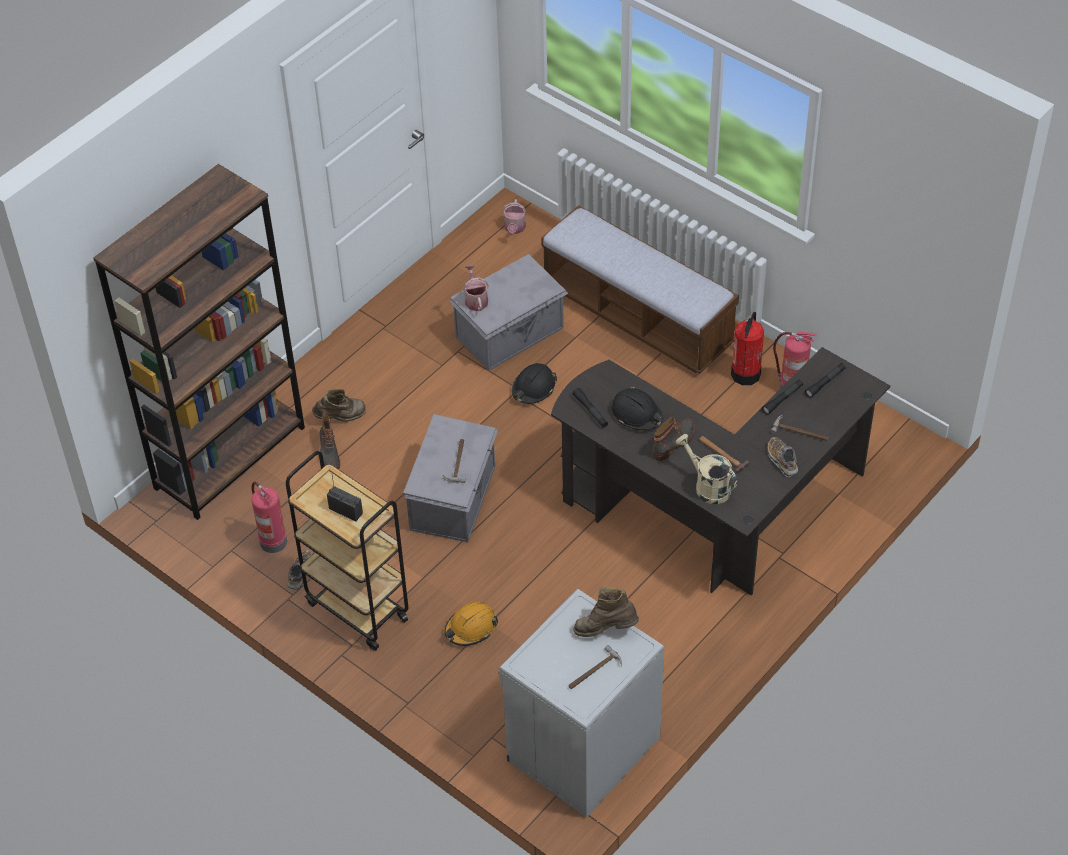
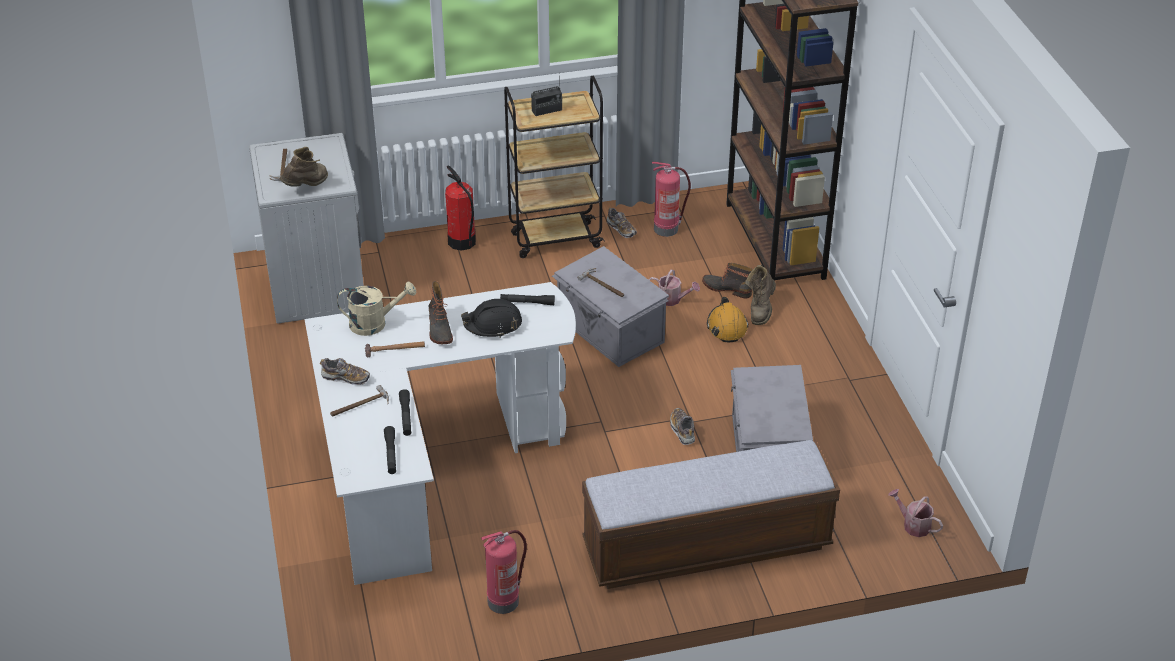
camera: 125 degrees right, 10 degrees down
orange hard hat [444,602,498,646] -> orange hard hat moved to [707,297,749,342]
watering can [463,265,489,311] -> watering can moved to [649,270,700,306]
black hard hat [512,363,557,404] -> shoe [670,408,695,445]
black desk [551,347,890,595] -> white desk [305,282,576,585]
fire extinguisher [731,312,764,385] -> fire extinguisher moved to [445,165,476,251]

